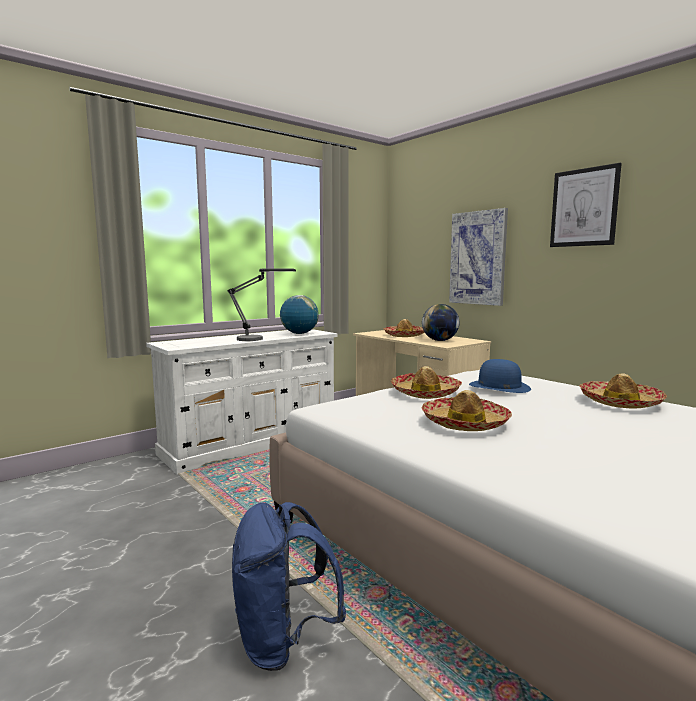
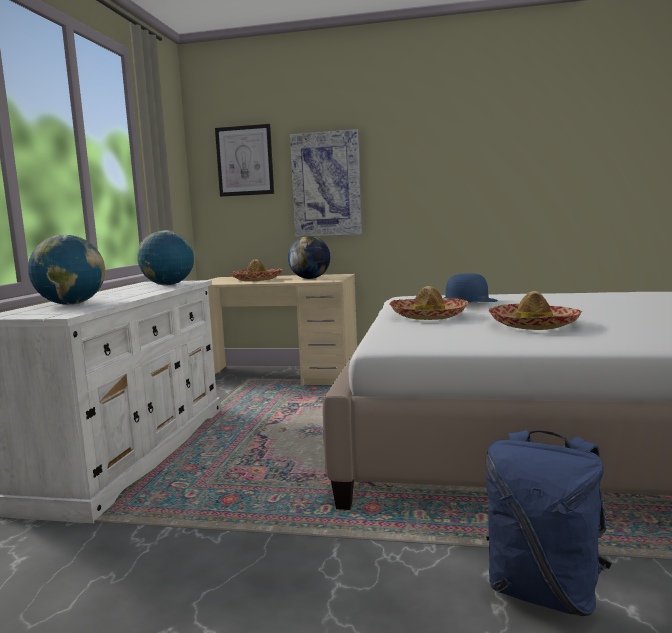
camera: 40 degrees left, 0 degrees up
table lamp [228,268,296,341] -> none
picture [550,163,622,247] -> picture moved to [215,124,274,197]
hat [579,373,667,408] -> none
none -> globe [28,235,105,305]

